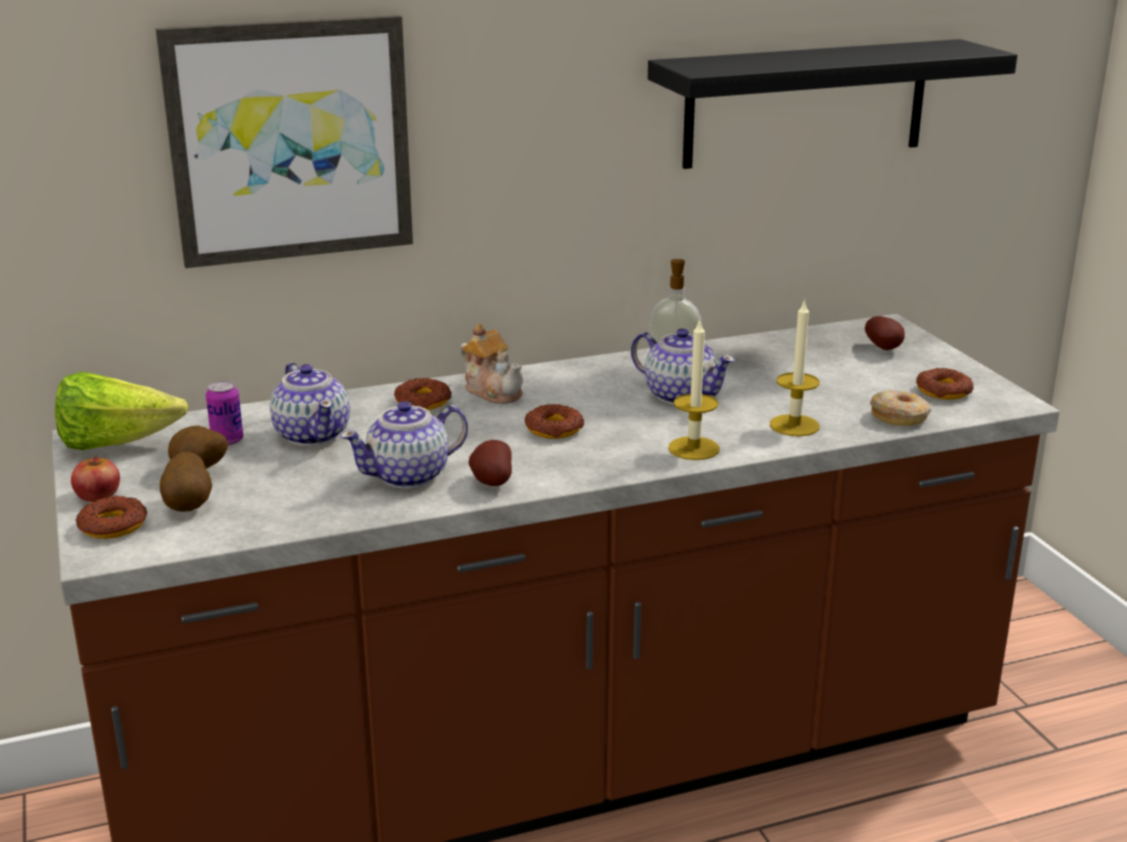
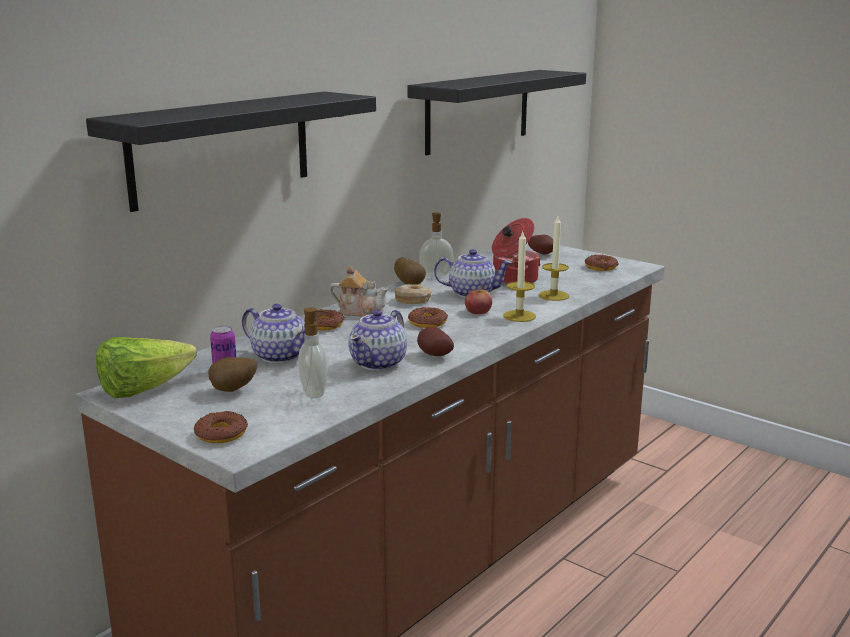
camera: 30 degrees left, 5 degrees down
apple [71,455,120,502] -> apple moved to [465,287,492,314]
picture [156,15,413,268] -> black shelf [86,92,376,212]
potato [160,452,212,512] -> potato moved to [394,257,426,284]
donut [870,390,931,426] -> donut moved to [394,284,432,304]
none -> soap dispenser [298,307,328,399]
none -> cooking pot [492,218,541,285]

